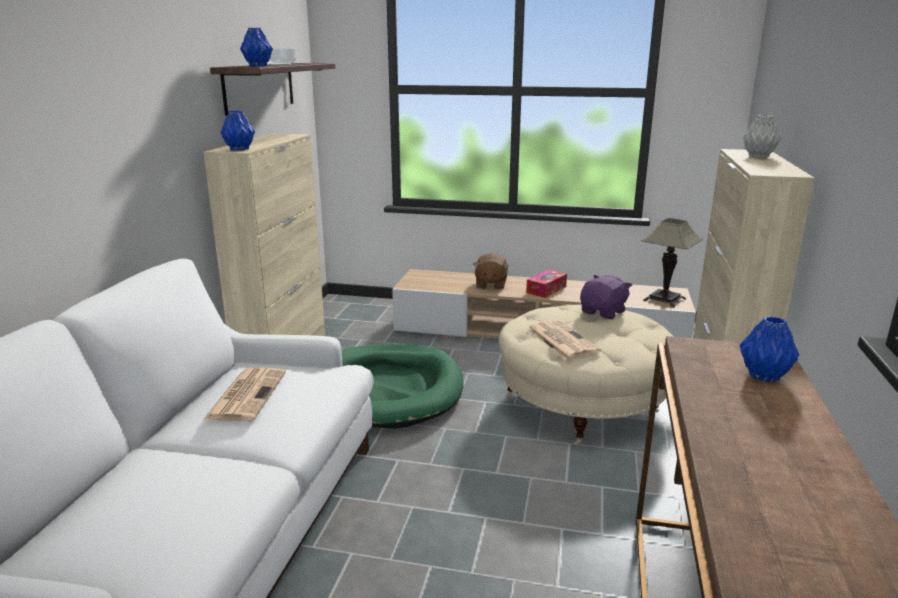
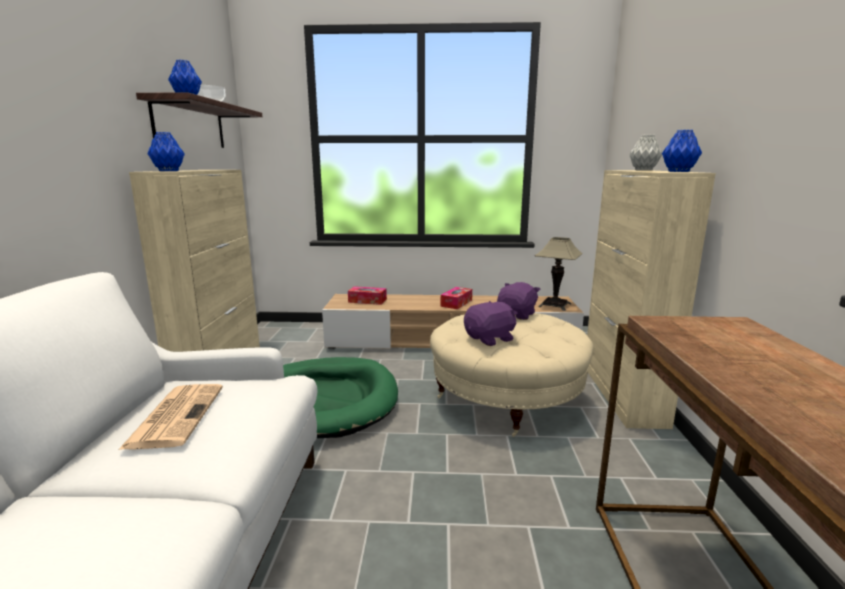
camera: 10 degrees left, 5 degrees down
brown plush toy [473,253,509,290] -> none
newspaper [527,320,601,360] -> purple plush toy [464,301,518,346]
blue vase [740,316,799,382] -> blue vase moved to [662,130,702,172]
none -> tissue box [348,286,387,305]

